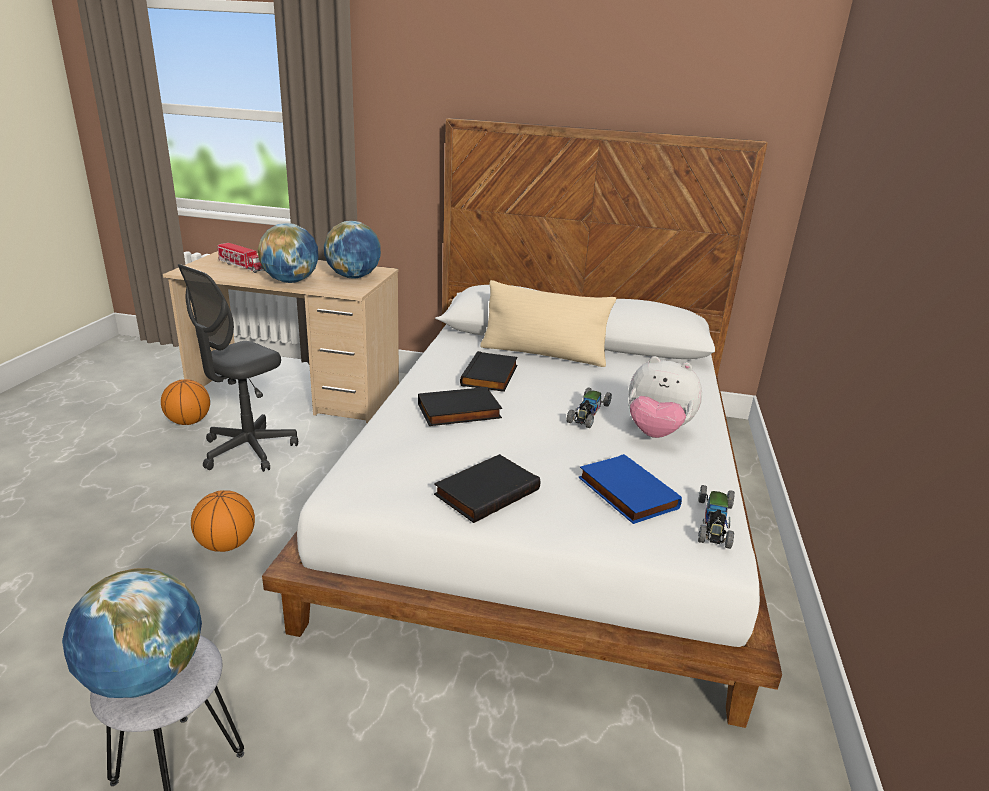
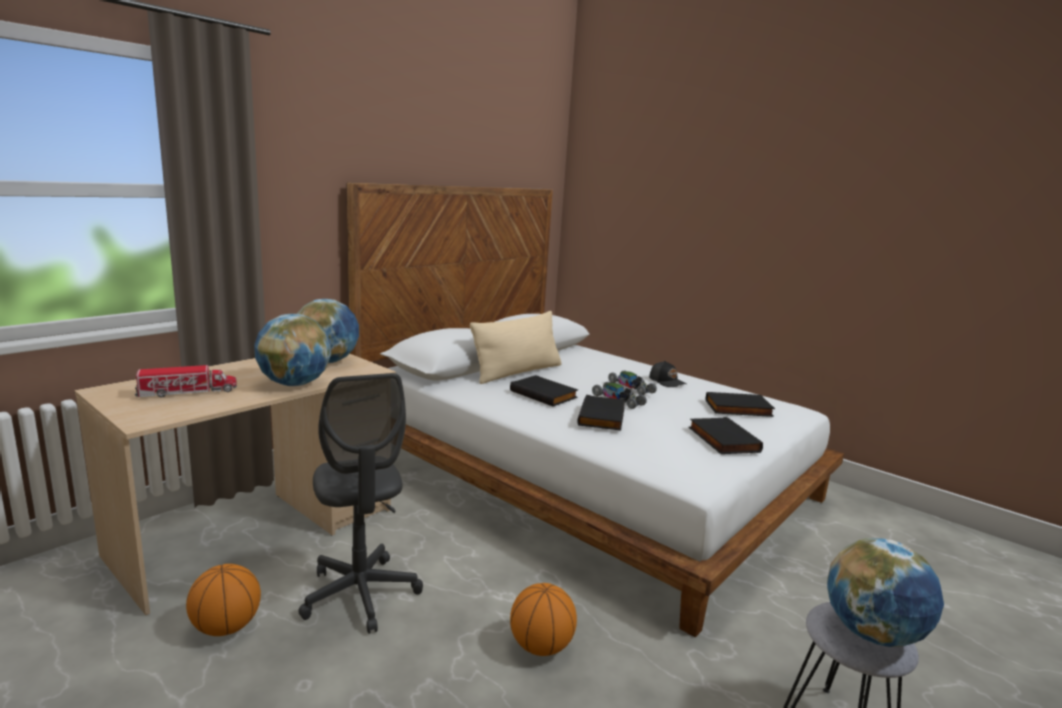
camera: 60 degrees left, 10 degrees down
blue book [578,454,682,524] -> black book [705,392,775,417]
plush toy [628,356,702,438] -> black cap [649,361,686,387]
toy car [698,485,735,549] -> toy car moved to [592,382,647,409]

